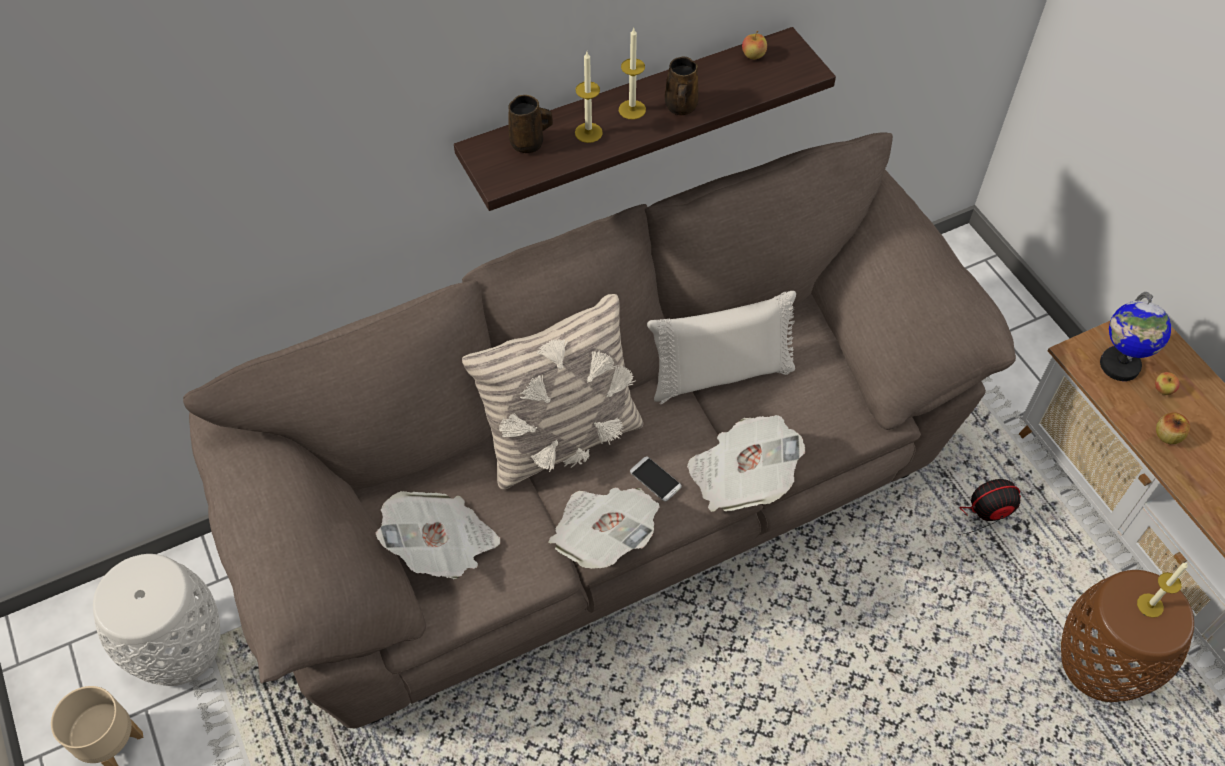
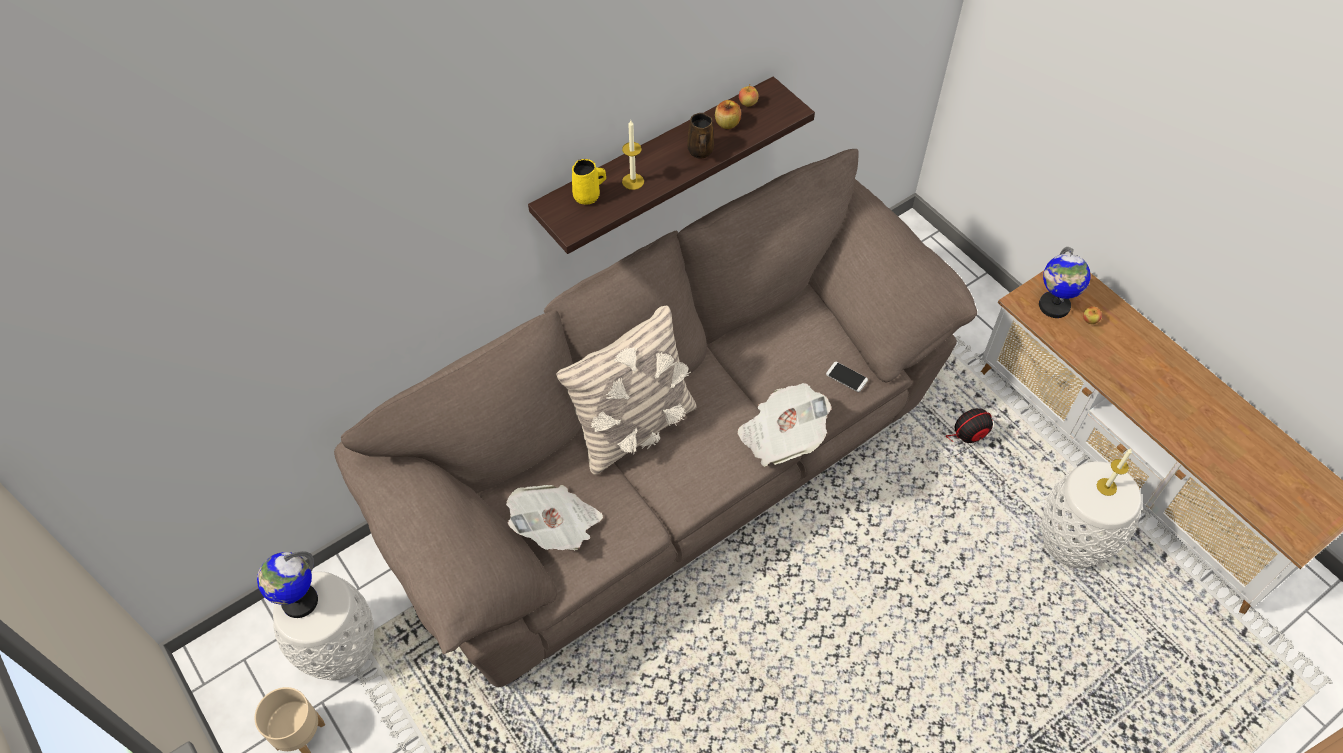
camera: 10 degrees left, 0 degrees up
brown mug [508,95,553,153] -> yellow mug [572,159,606,205]
newspaper [548,487,659,569] -> none
candle [619,28,646,119] -> none
phone [630,457,682,501] -> phone moved to [826,362,868,392]
white pillow [647,291,796,404] -> none
brown stool [1061,570,1194,702] -> white stool [1042,461,1142,568]
apple [1156,412,1190,444] -> apple moved to [715,100,741,129]
none -> globe [257,551,318,618]

